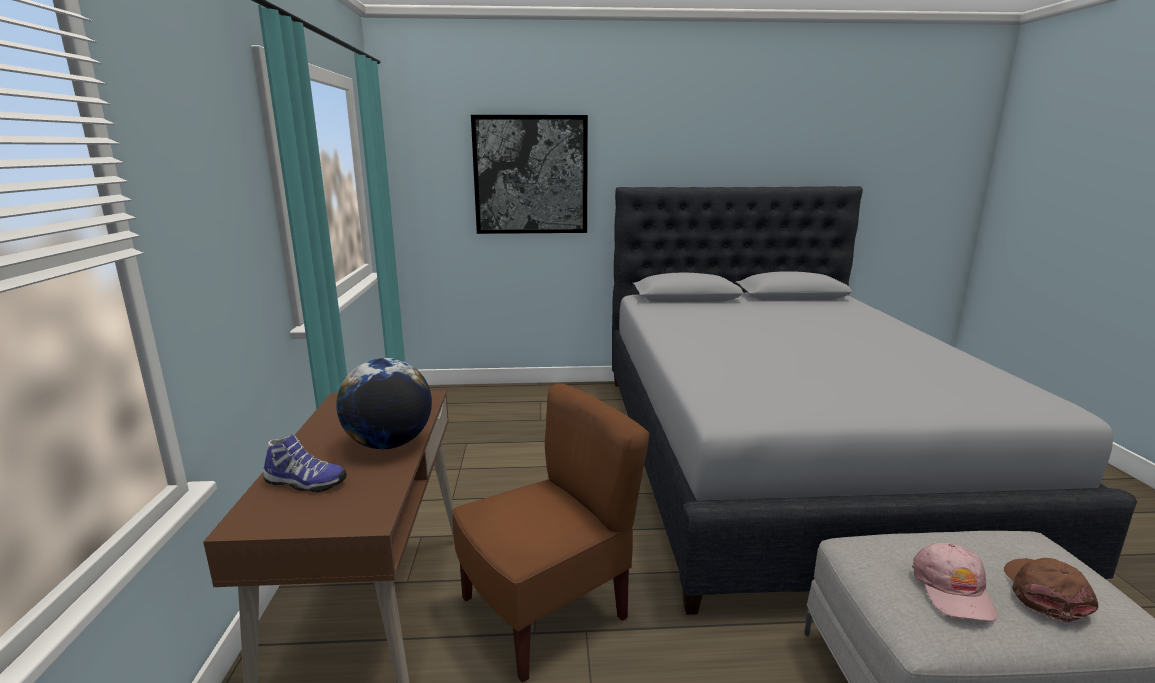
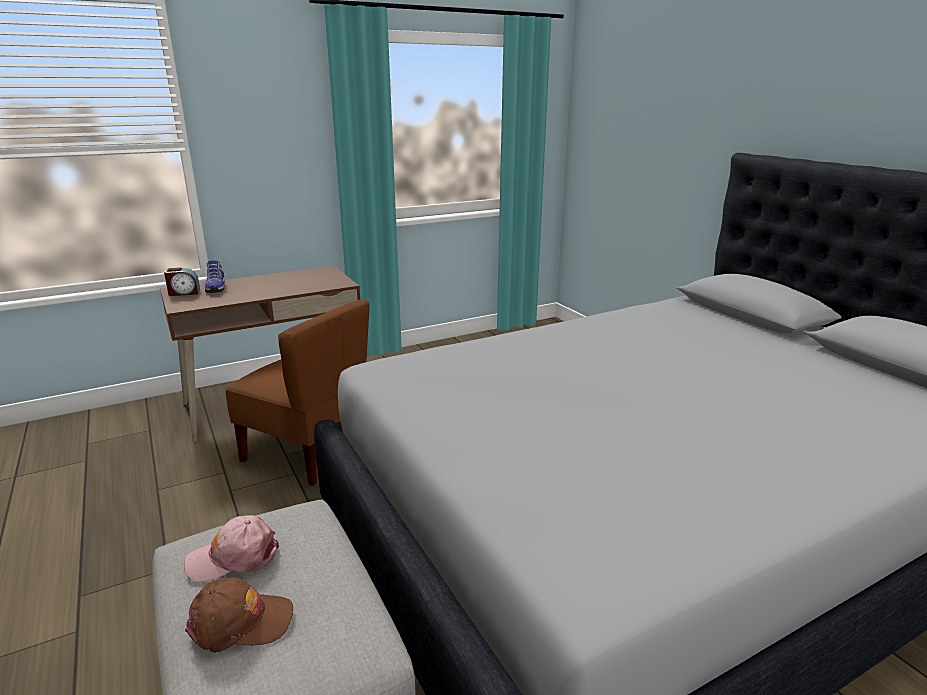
camera: 65 degrees right, 5 degrees up
globe [336,358,432,449] -> none
picture [471,115,588,234] -> none
none -> alarm clock [164,268,200,296]

